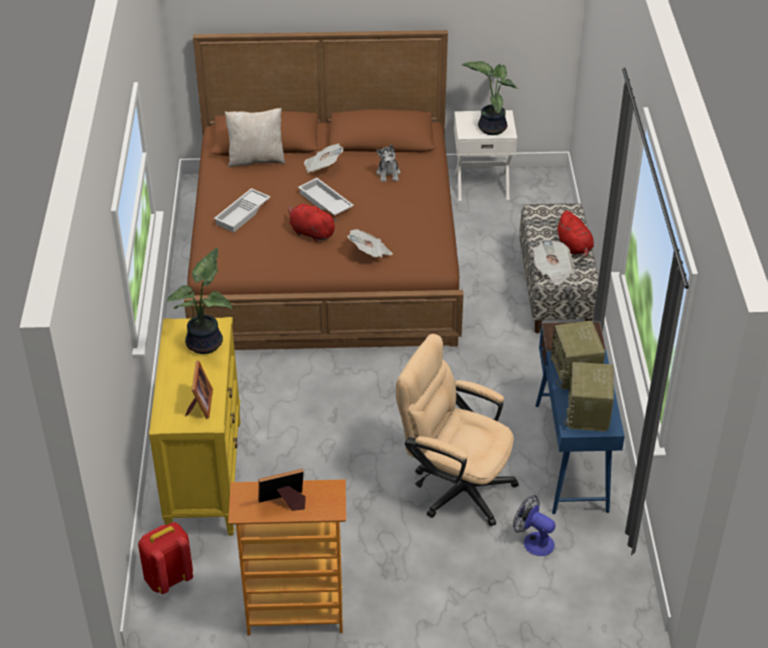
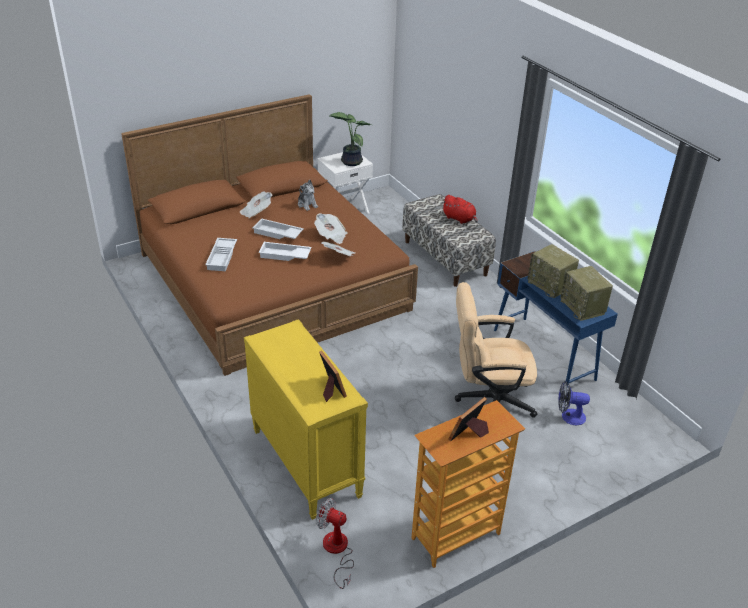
camera: 30 degrees left, 5 degrees down
red backpack [138,522,193,594] -> fan [316,498,354,589]
potted plant [167,248,233,354] -> none
beige pillow [225,108,285,167] -> none
red plush toy [289,203,337,242] -> white tray [259,242,312,261]
newspaper [534,238,575,285] -> newspaper moved to [314,213,347,244]

